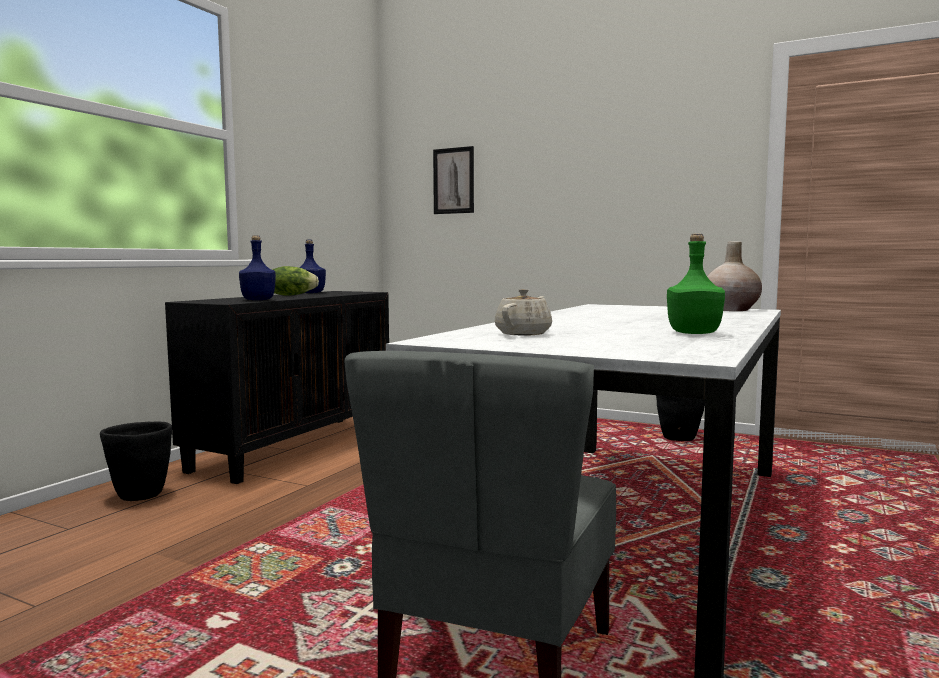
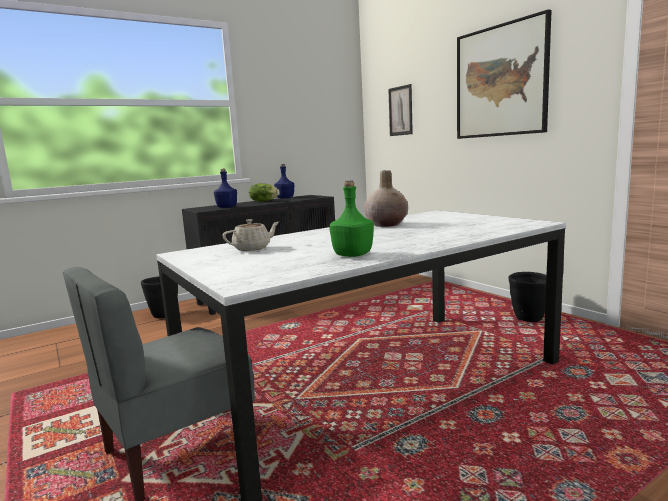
camera: 30 degrees right, 5 degrees up
beige vase [707,241,762,311] -> beige vase moved to [364,170,408,227]
none -> picture [457,9,552,139]

